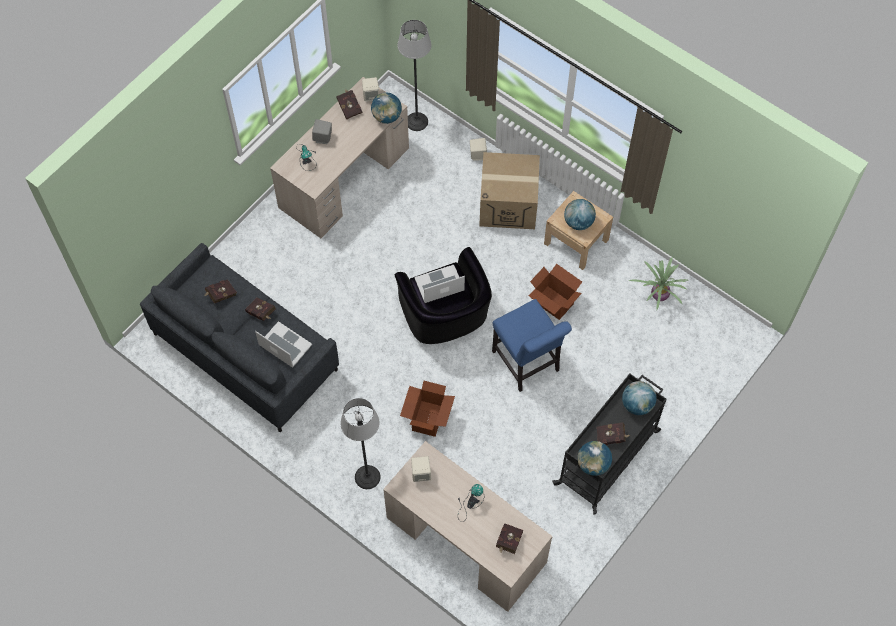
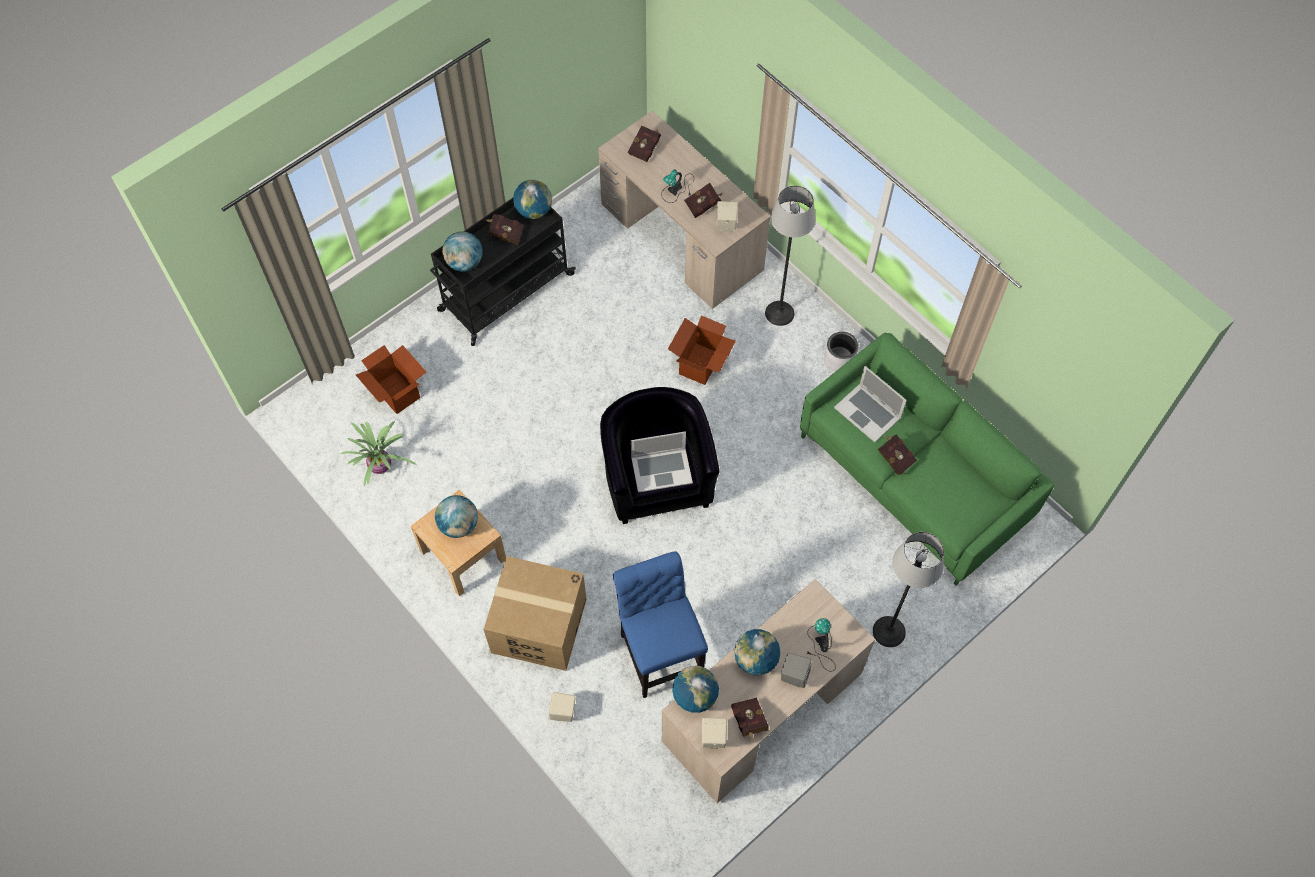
camera: 170 degrees left, 0 degrees up
grey sofa [140,243,339,432] -> green sofa [800,333,1055,586]
red book [204,279,237,304] -> red book moved to [684,183,723,218]
floor lamp [397,20,431,131] -> floor lamp moved to [873,532,944,647]
blue chair [492,299,572,392] -> blue chair moved to [613,551,708,698]
cardboard box [529,264,582,320] -> cardboard box moved to [356,345,426,414]
none -> globe [734,629,780,675]
none -> white planter [824,332,859,371]

